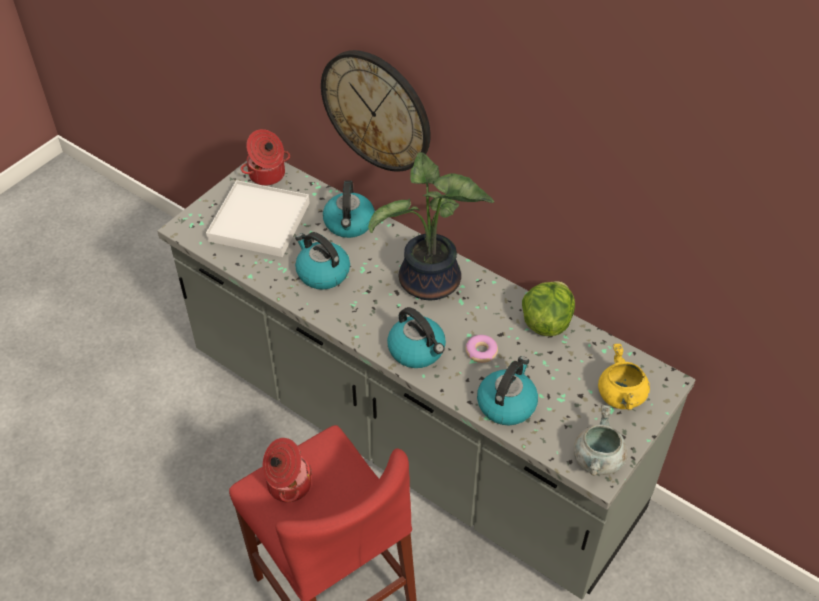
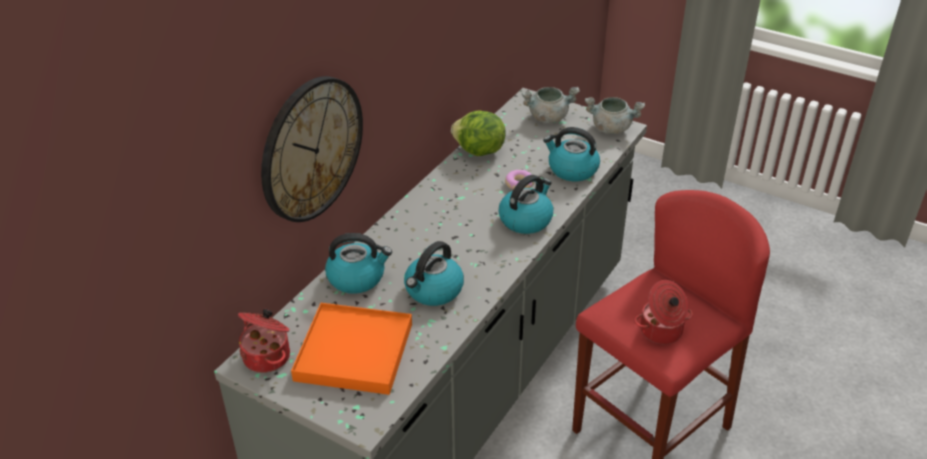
camera: 95 degrees left, 10 degrees down
white tray [206,180,310,257] -> orange tray [291,303,412,395]
potted plant [368,152,494,300] -> none
yellow cooking pot [598,344,650,410] -> grey cooking pot [522,87,580,123]

